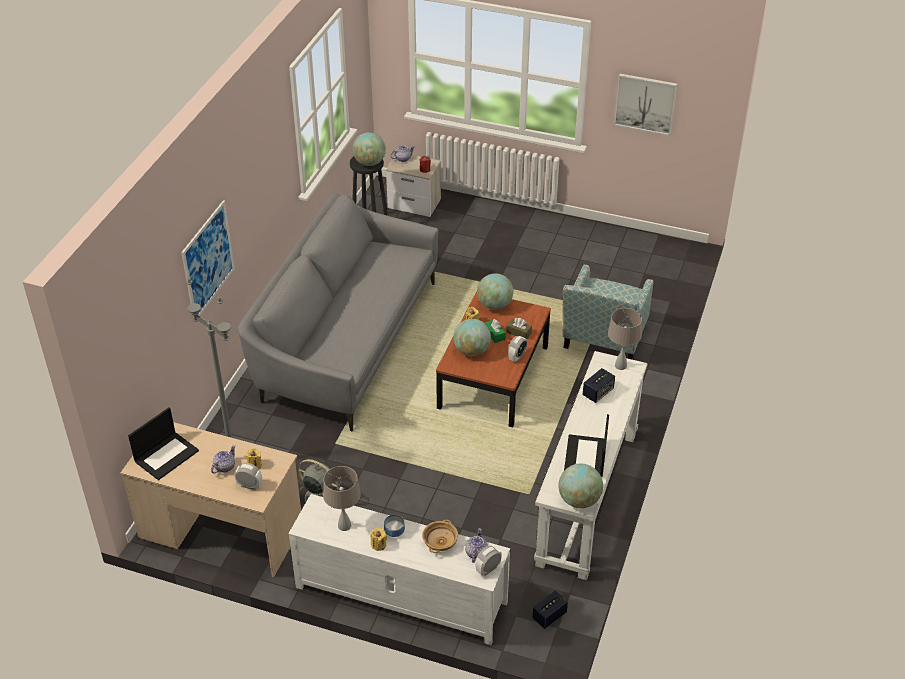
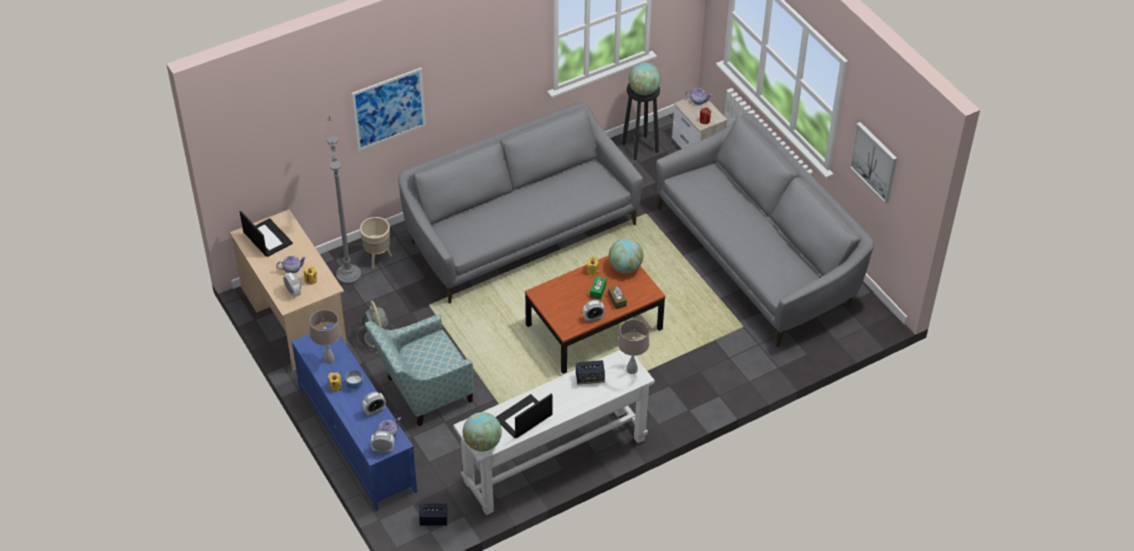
camera: 40 degrees right, 5 degrees up
laptop [128,407,199,480] -> laptop turned 120 degrees counterclockwise [240,211,293,257]
white tv stand [289,494,510,645] -> blue tv stand [291,324,417,511]
beige bowl [422,520,458,553] -> alarm clock [362,392,386,416]
globe [453,319,491,356] -> none
armchair [563,264,654,360] -> armchair moved to [364,314,474,426]
none -> beige planter [360,217,392,268]
none -> grey sofa [656,114,874,347]

